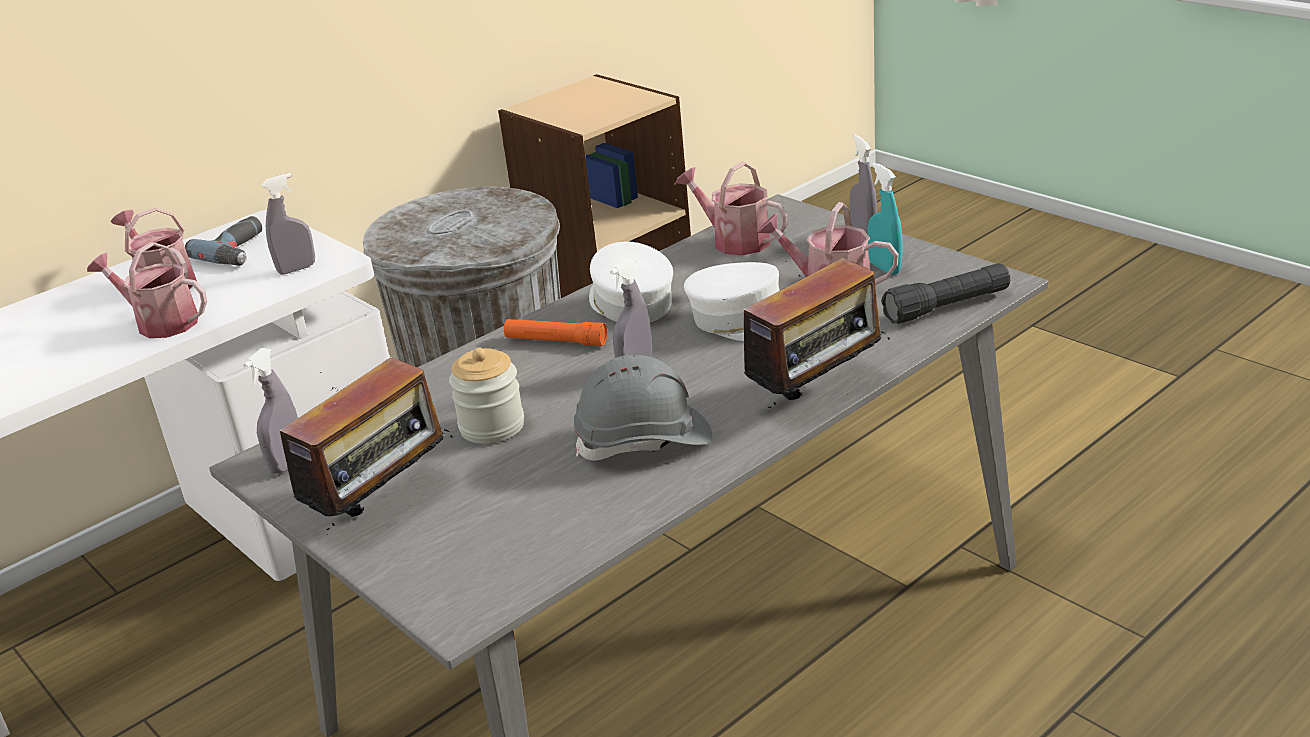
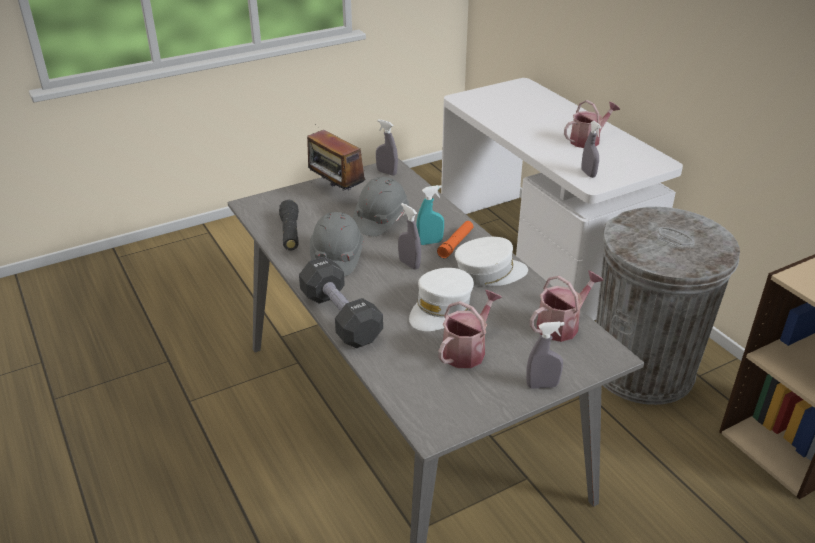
camera: 100 degrees right, 5 degrees up
watering can [87,242,207,338] -> none
power drill [185,216,262,266] -> none
jar [449,348,524,444] -> grey hard hat [353,177,409,236]
radio [728,258,890,408] -> black dumbbell [299,256,383,348]
turquoise spray bottle [868,163,902,275] -> turquoise spray bottle moved to [416,185,444,245]
black flashlight [881,263,1010,324] -> black flashlight moved to [279,200,299,250]

